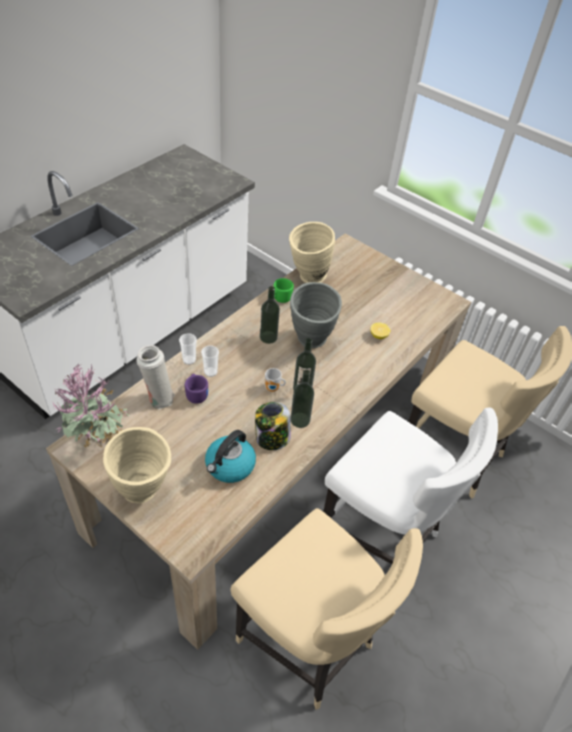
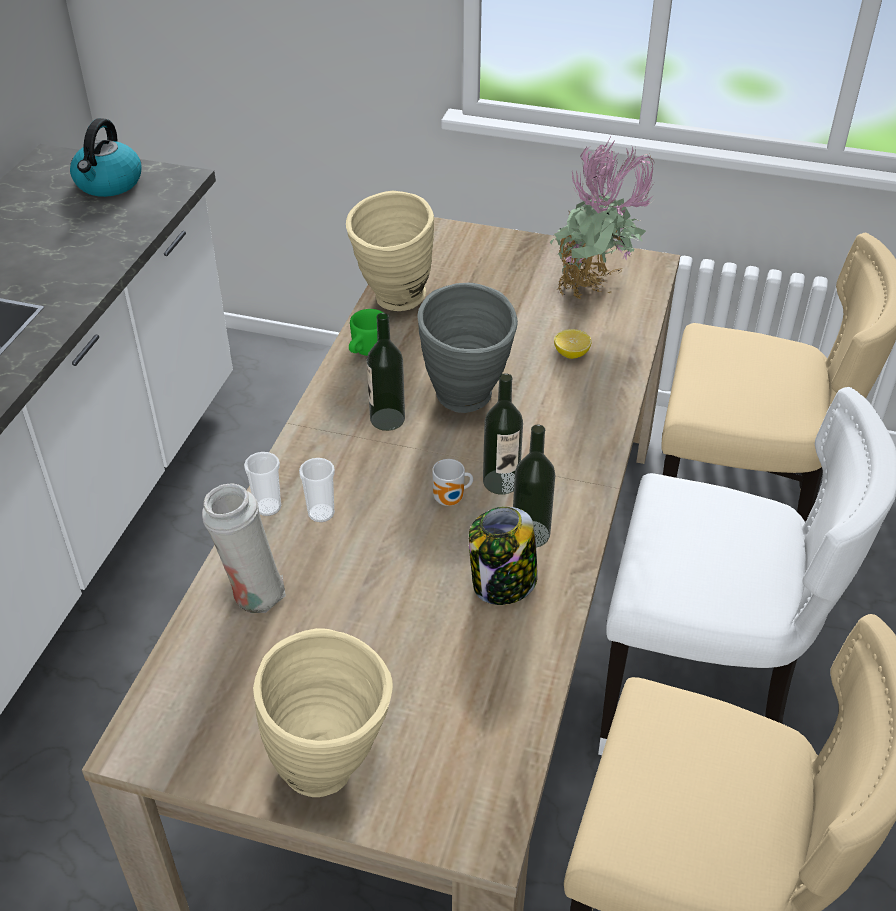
camera: 20 degrees left, 5 degrees down
potted plant [53,365,130,448] -> potted plant moved to [550,135,655,299]
purple mug [185,374,208,404] -> none
kettle [205,430,256,483] -> kettle moved to [70,118,141,197]

